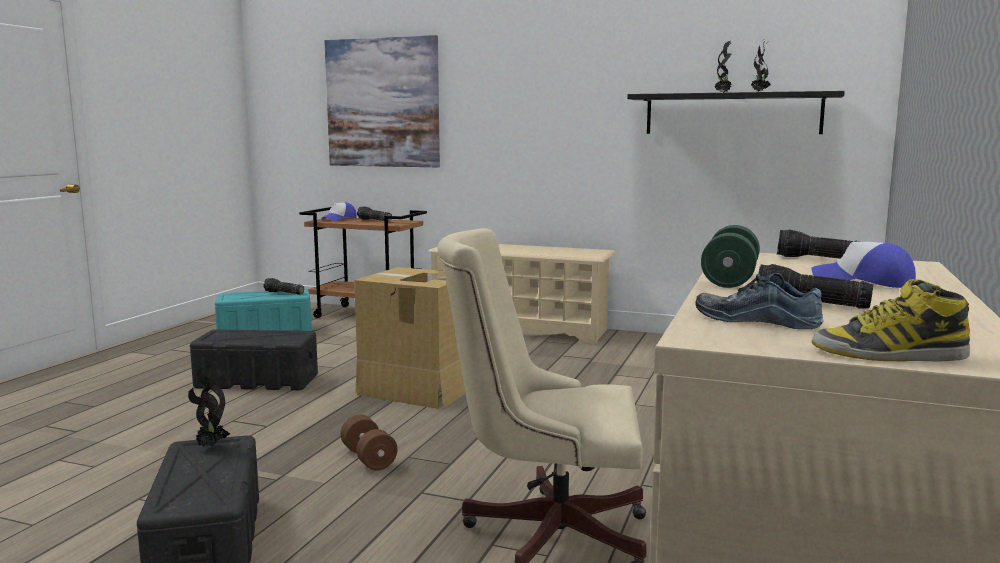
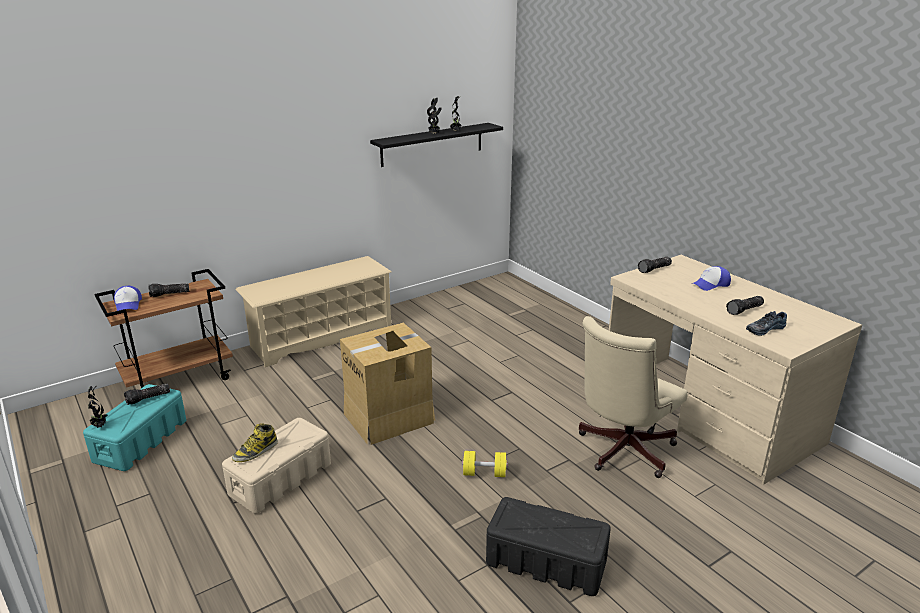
camera: 55 degrees left, 15 degrees up
potted plant [188,366,230,447] -> potted plant moved to [88,385,108,428]
black storage box [190,329,318,390] -> beige storage box [222,418,331,514]
picture [324,35,440,167] -> none
brown dumbbell [340,414,398,471] -> yellow dumbbell [462,451,508,477]
green dumbbell [701,225,760,288] -> none
boot [812,279,970,362] -> boot moved to [232,423,278,462]

